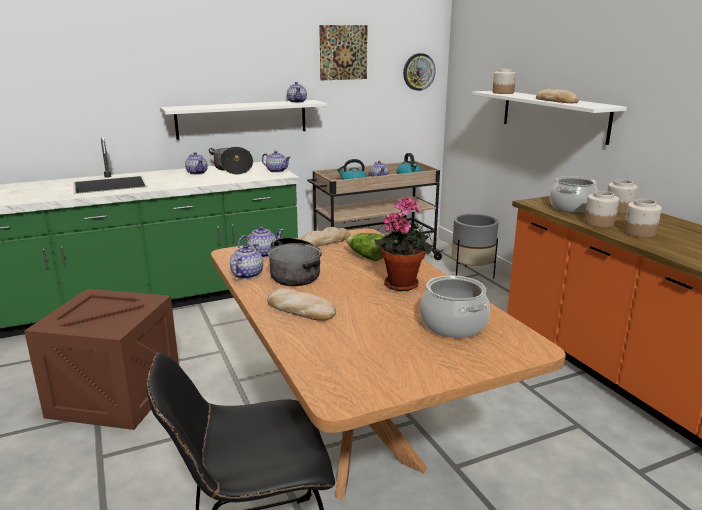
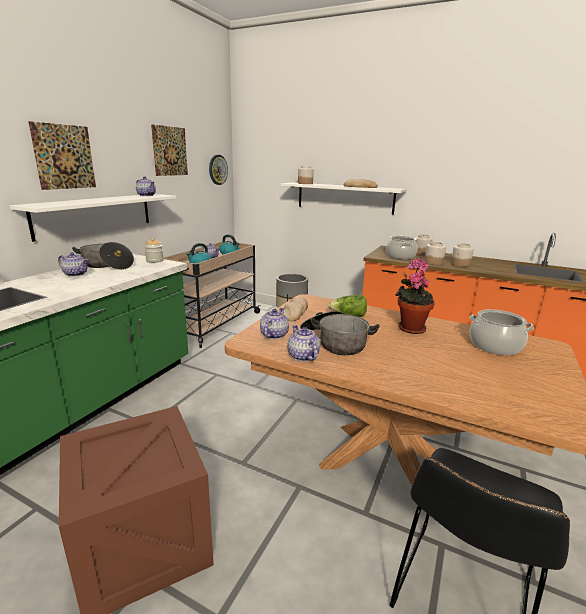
camera: 40 degrees left, 0 degrees up
teapot [262,151,291,173] -> jar [144,238,164,263]
bread [267,288,336,321] -> none
none -> picture [28,121,96,190]

